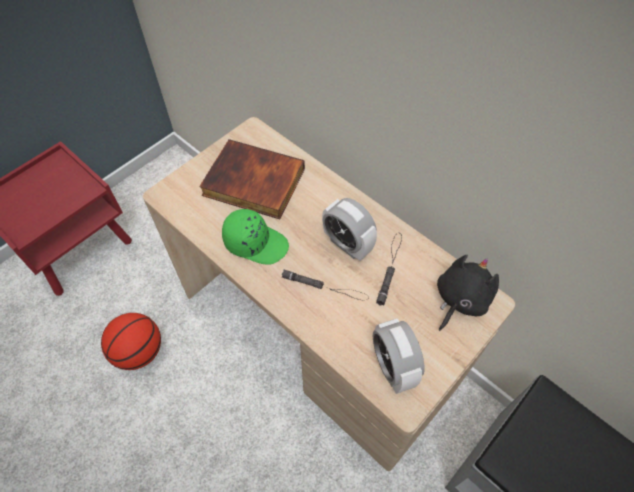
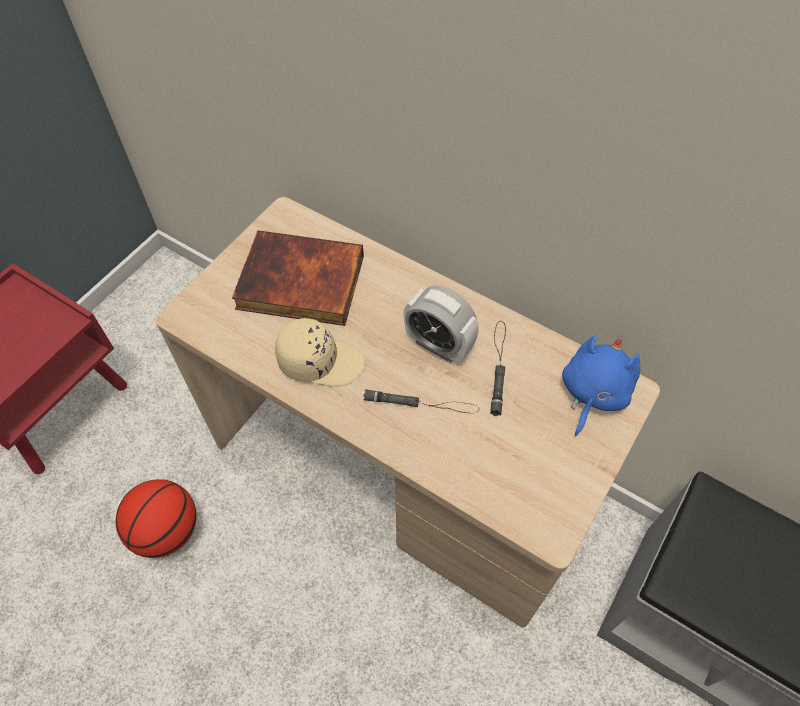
camera: 10 degrees left, 0 degrees up
green cap [222,209,289,265] -> beige cap [275,318,365,387]
alarm clock [373,318,425,394] -> none
black plush toy [437,255,499,331] -> blue plush toy [562,336,640,436]

